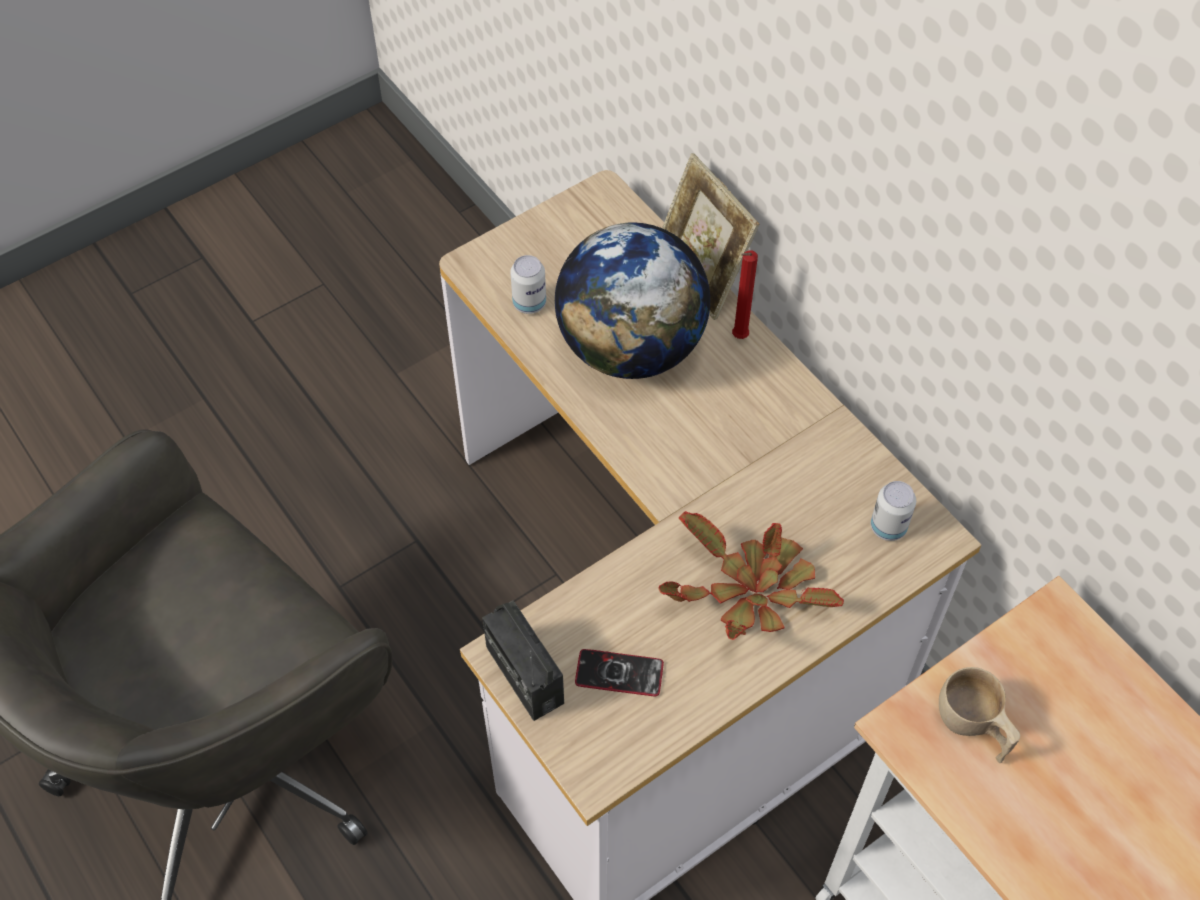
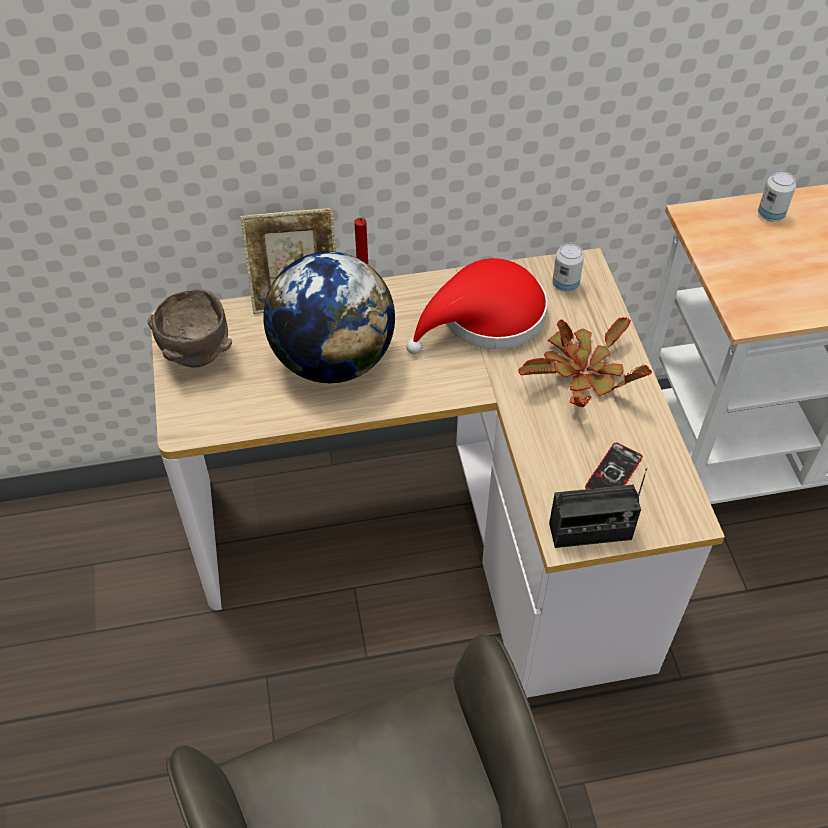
camera: 65 degrees left, 5 degrees down
can [510,255,546,314] -> can moved to [758,170,796,222]
beige cup [939,667,1020,763] -> none
none -> brown bowl [148,289,232,368]
none -> red hat [406,258,548,354]

